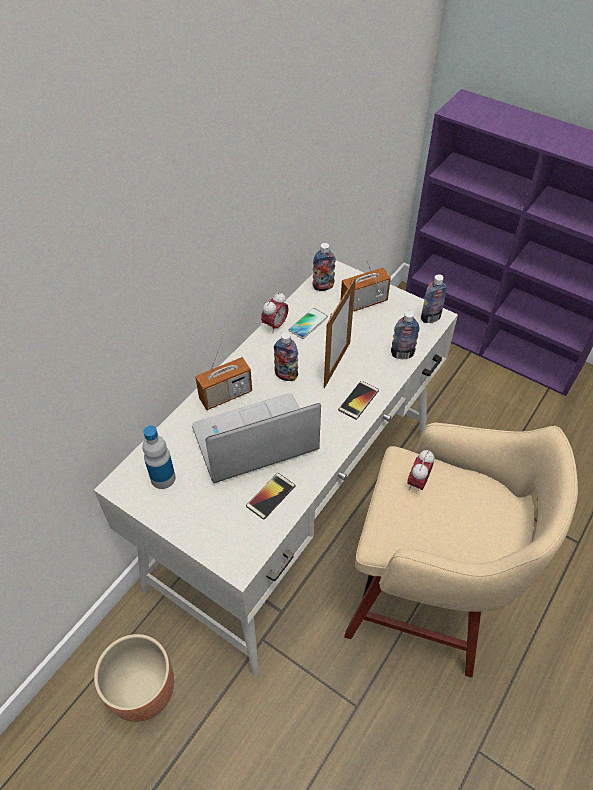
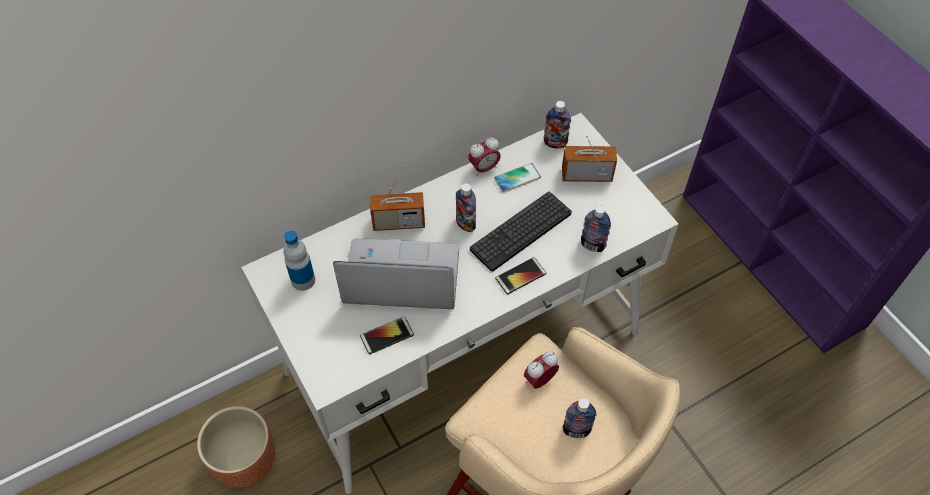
camera: 25 degrees right, 5 degrees up
picture frame [324,277,356,388] -> keyboard [470,192,572,272]
bottle [421,274,447,323] -> bottle moved to [563,398,596,438]

